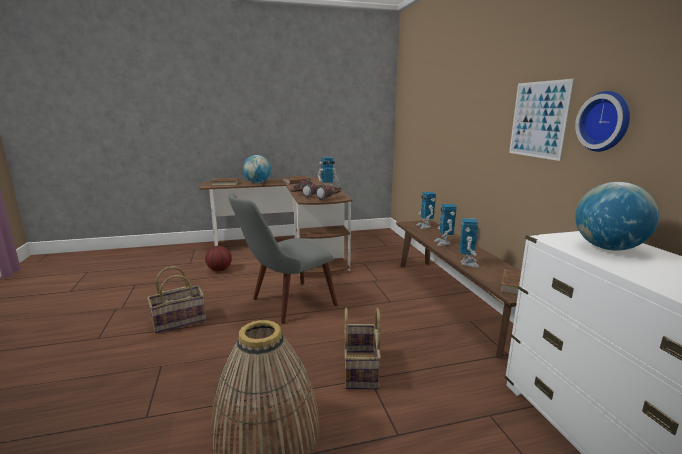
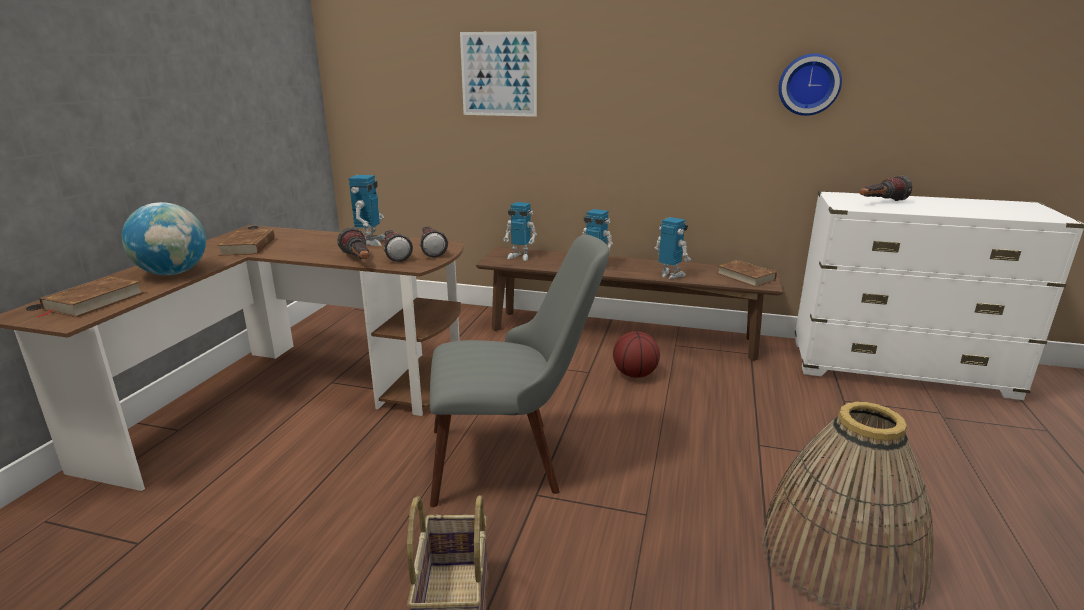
camera: 60 degrees left, 5 degrees up
basketball [205,246,232,271] -> basketball moved to [613,331,660,378]
grey chair [228,193,338,324] -> grey chair turned 90 degrees counterclockwise [430,234,609,507]
basket [344,308,381,389] -> none
picture [509,79,574,161] -> picture moved to [460,31,537,117]
globe [575,182,659,251] -> flashlight [860,175,912,201]

